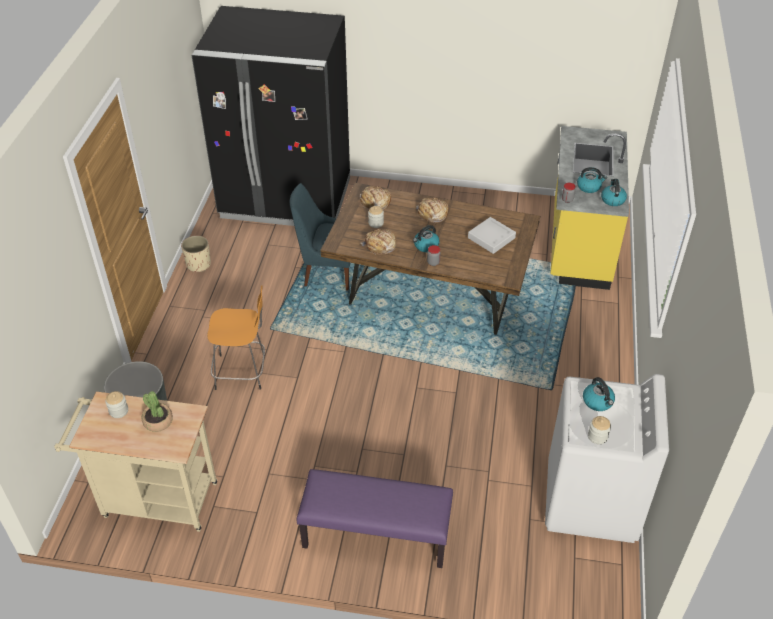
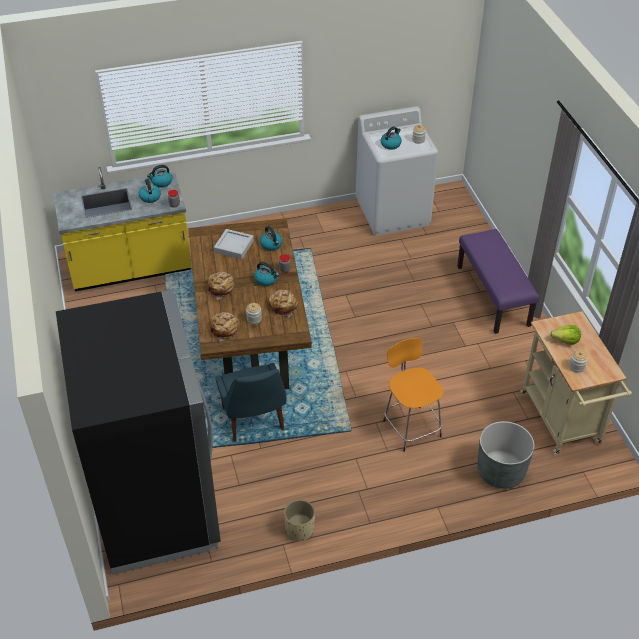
camera: 115 degrees left, 0 degrees up
potted plant [141,391,173,432] -> lettuce [551,325,581,345]
none -> kettle [260,226,282,251]

